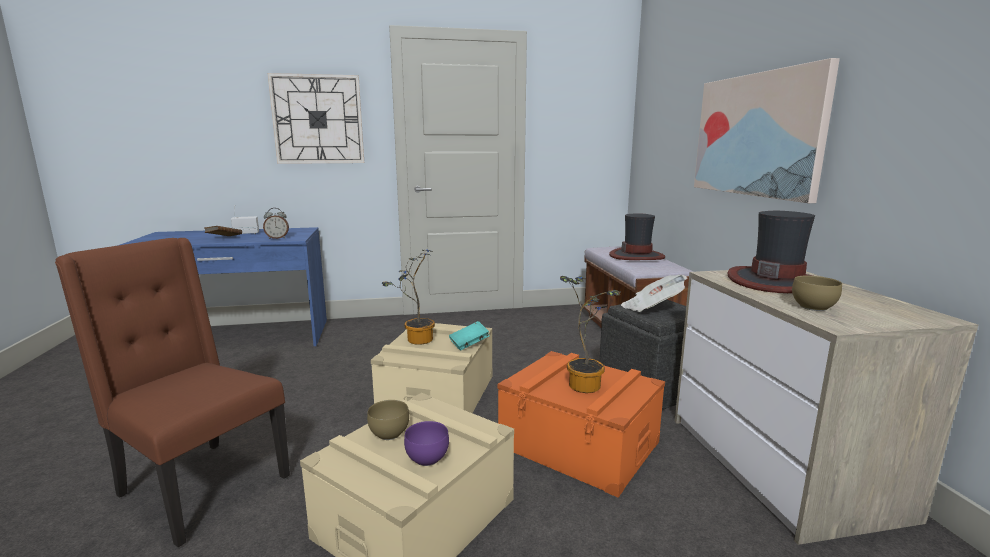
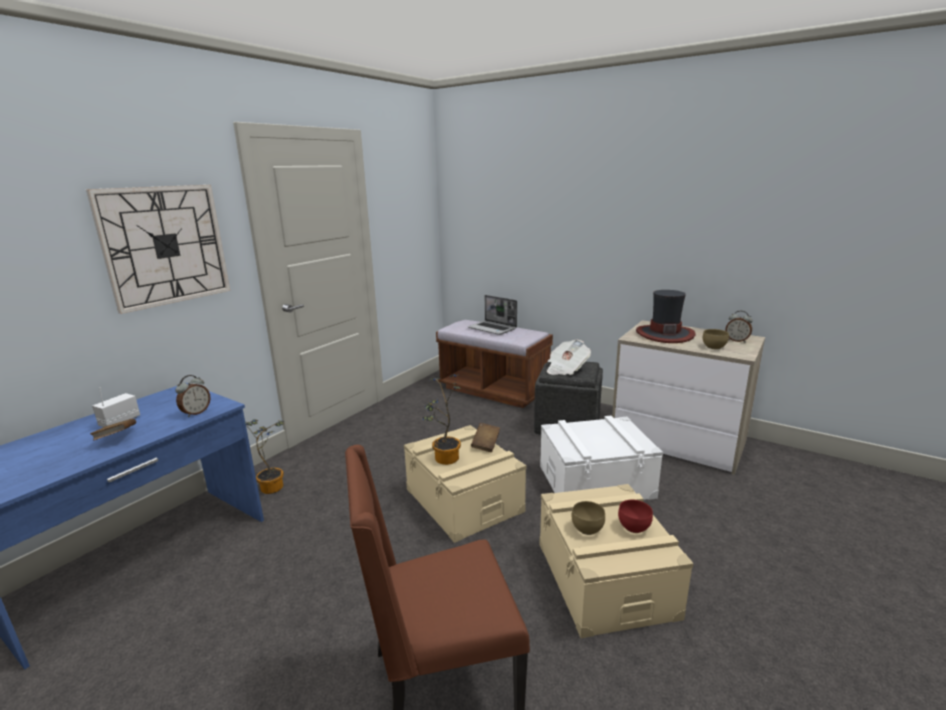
camera: 45 degrees left, 5 degrees up
purple bowl [404,421,449,466] -> red bowl [618,500,653,533]
turquoise book [449,321,490,350] -> brown book [471,423,500,452]
orange storage box [498,351,665,498] -> white storage box [540,416,663,500]
potted plant [560,276,621,393] -> potted plant moved to [245,419,284,494]
hat [609,214,665,260] -> laptop [468,295,517,335]
picture [694,58,840,203] -> none
none -> alarm clock [725,311,753,342]

